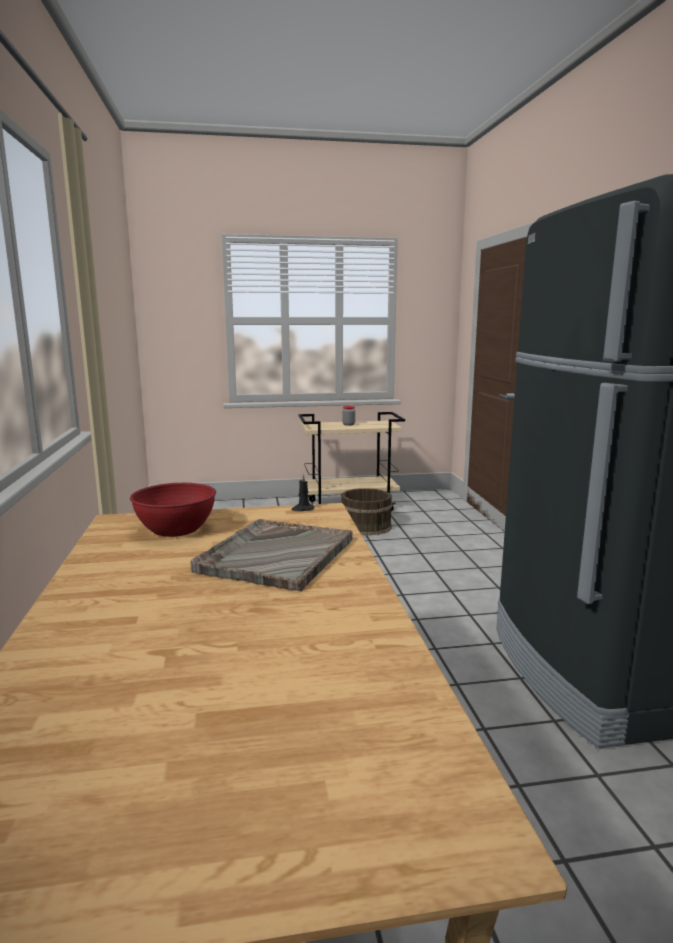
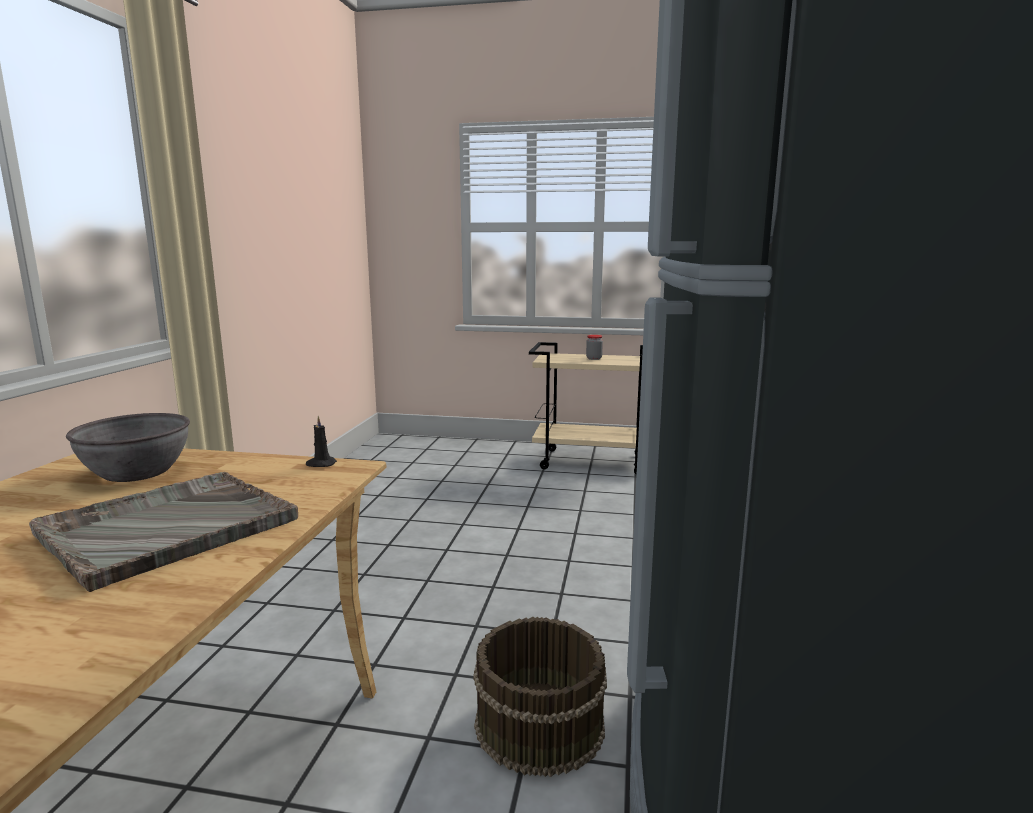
camera: 20 degrees right, 0 degrees up
red bowl [130,483,216,537] -> grey bowl [66,413,190,482]
brown bucket [340,488,393,535] -> brown bucket moved to [473,617,607,777]

